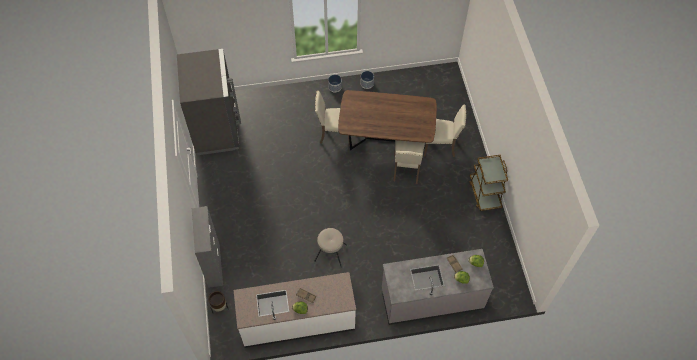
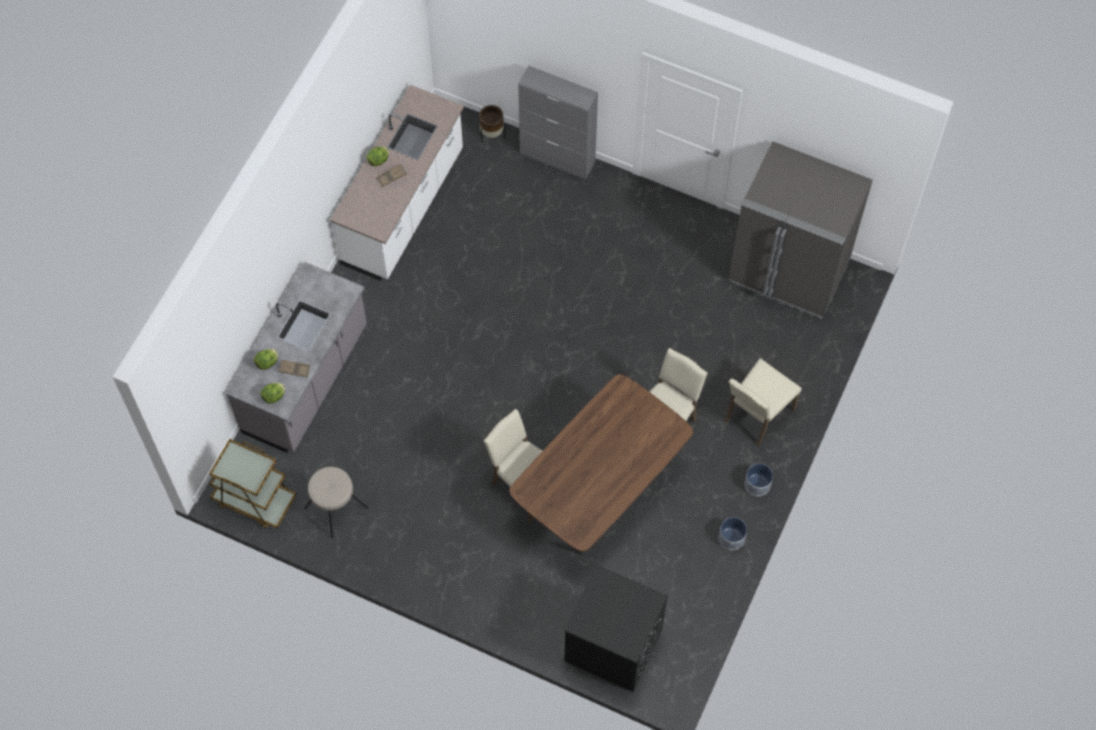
camera: 125 degrees right, 5 degrees up
beige stool [314,228,347,267] -> beige stool moved to [304,467,368,538]
beige chair [424,105,466,157] -> beige chair moved to [724,358,802,447]
brown cart [470,155,508,211] -> brown cart moved to [209,439,296,528]
none -> black washing machine [564,565,668,692]

